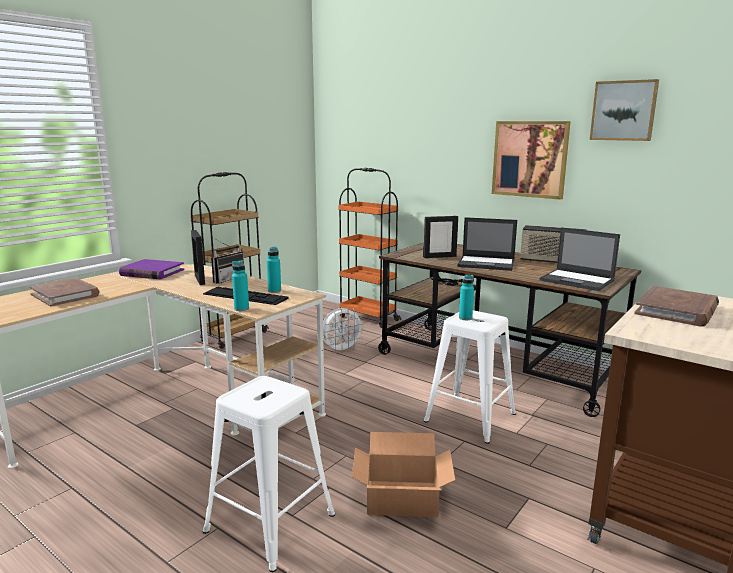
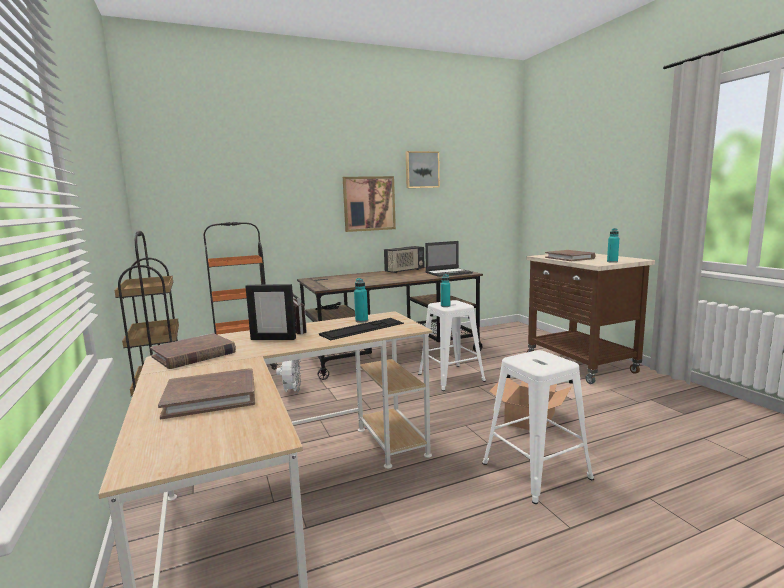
camera: 60 degrees left, 5 degrees down
purple book [119,259,184,279] -> brown book [150,333,236,369]
turquoise bottle [232,261,249,311] -> turquoise bottle moved to [607,228,619,263]
picture frame [423,216,458,258] -> none
laptop [457,217,517,271] -> none

